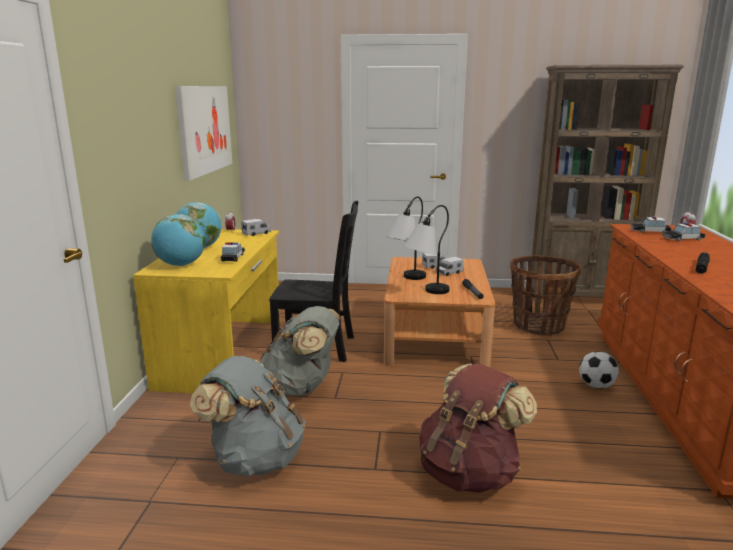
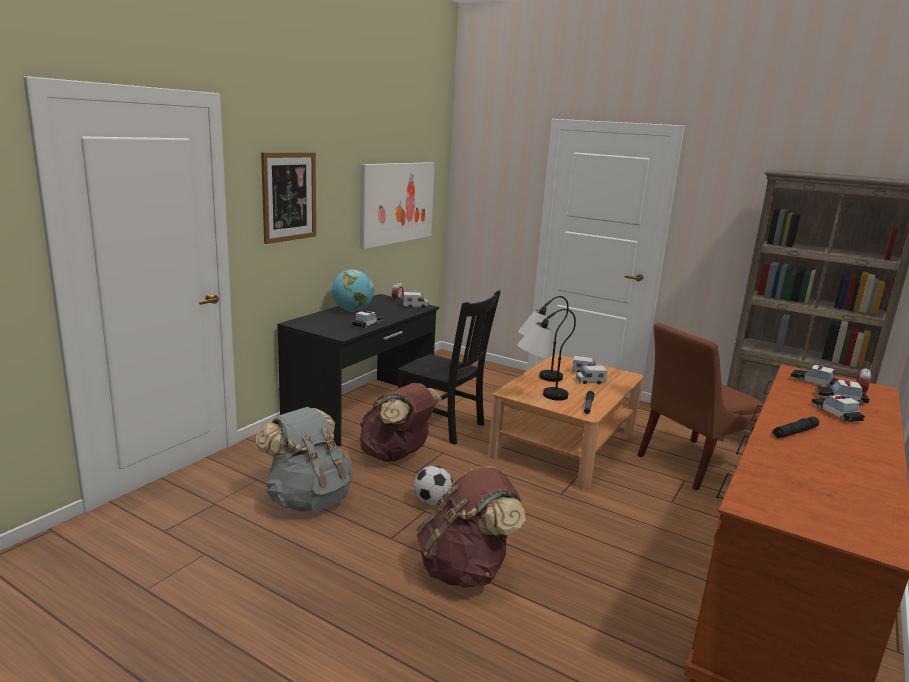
camera: 25 degrees right, 0 degrees up
yellow desk [133,229,280,393] -> black desk [278,294,439,447]
globe [151,214,205,266] -> none
grey backpack [260,306,340,396] -> brown backpack [360,383,442,462]
basket [510,256,581,336] -> brown chair [637,323,764,490]
football [579,351,619,389] -> football moved to [414,465,453,506]
none -> picture [261,152,316,244]
none -> toy car [811,395,865,422]

